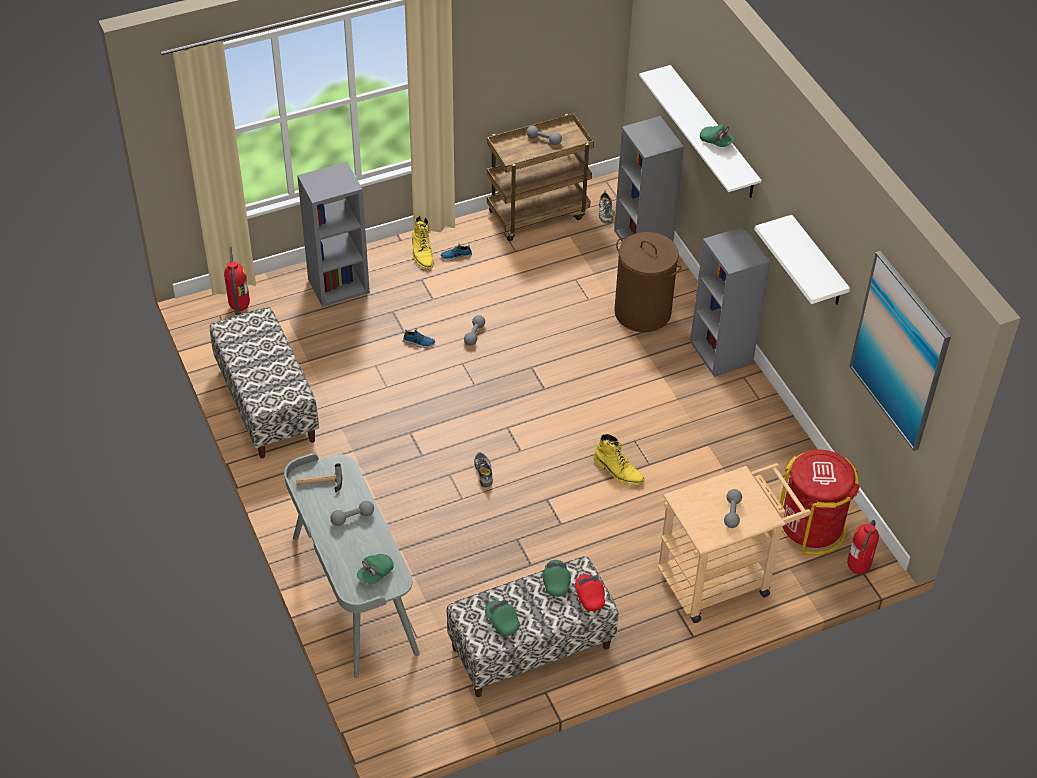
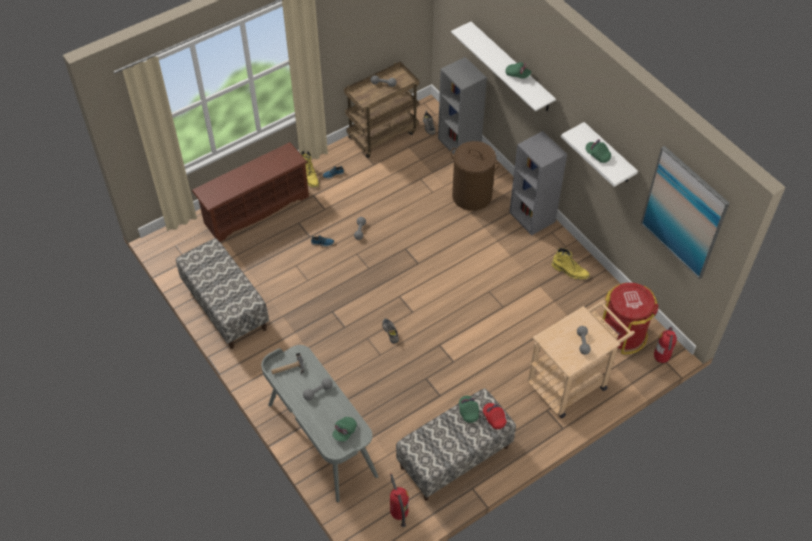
camera: 10 degrees left, 5 degrees up
fire extinguisher [224,246,250,315] -> fire extinguisher moved to [390,474,409,527]
grey bookcase [297,162,370,307] -> brown shoe rack [192,142,309,242]
green cap [485,600,520,636] -> green cap moved to [586,139,611,163]
yellow boot [593,434,645,485] -> yellow boot moved to [552,248,590,279]

